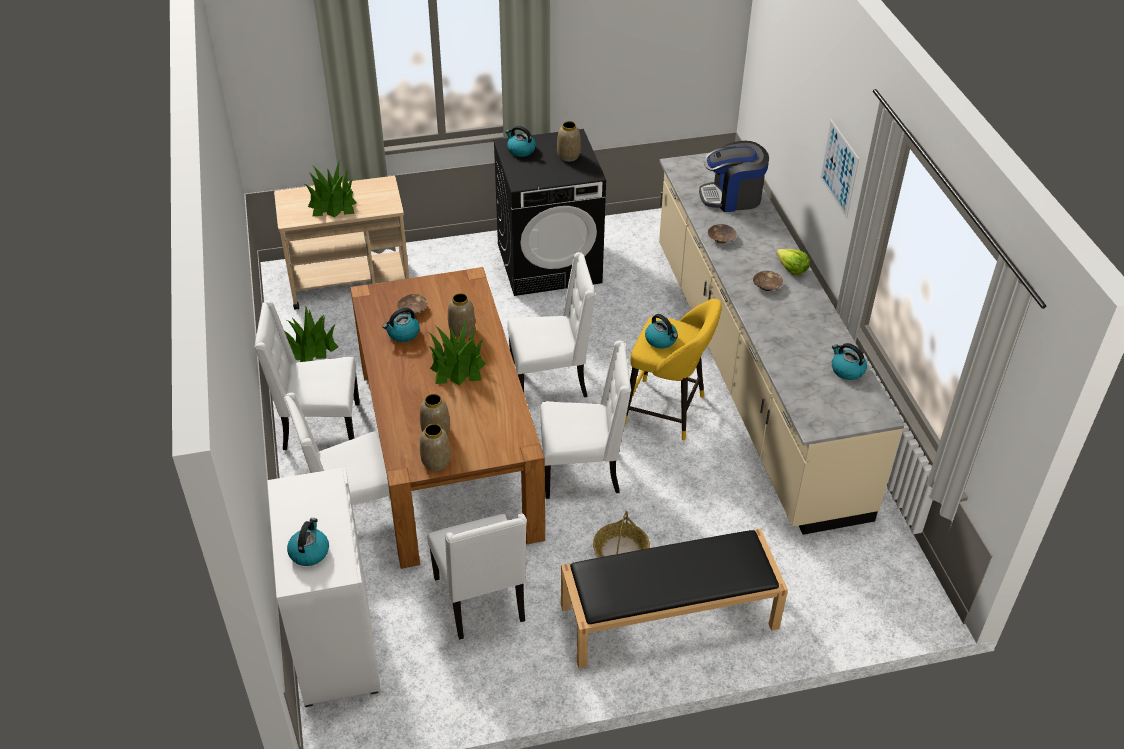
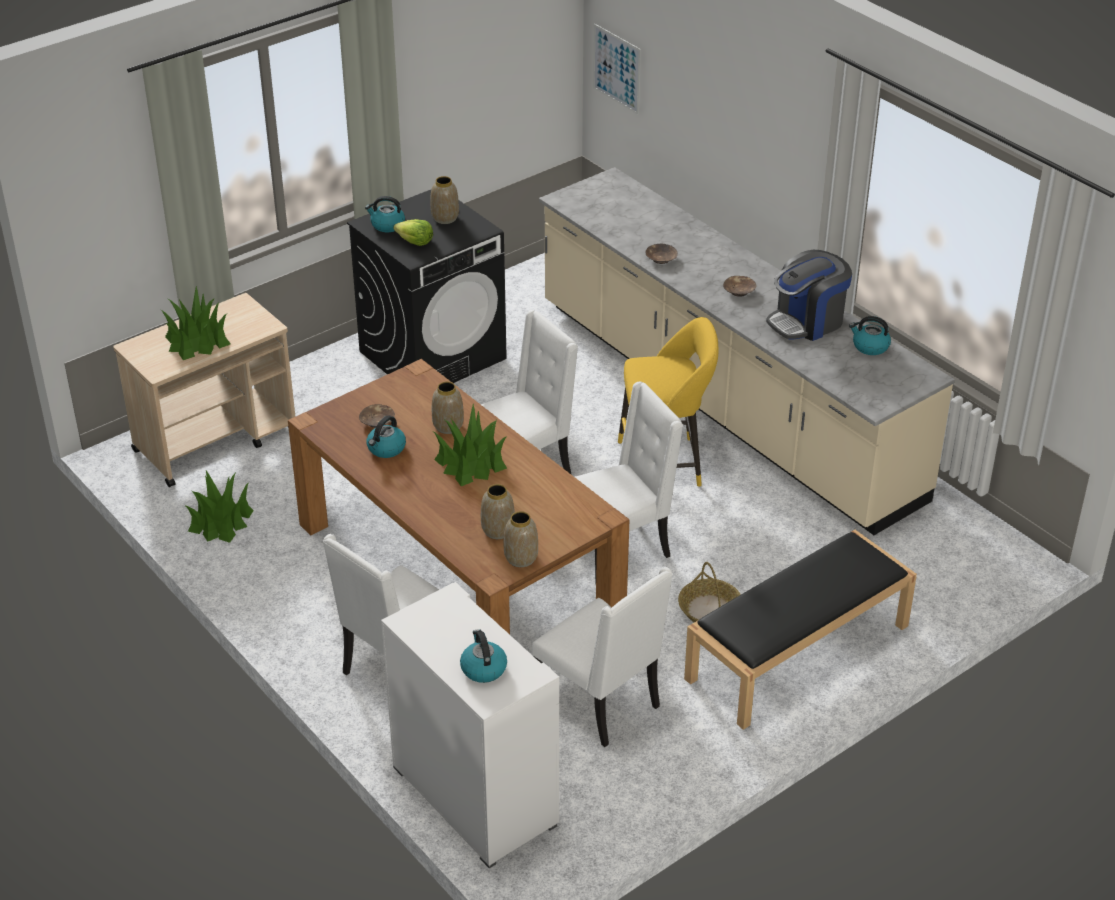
camera: 25 degrees left, 5 degrees down
white chair [254,301,360,450] -> none
kettle [645,314,678,349] -> none
coffee machine [699,141,769,212] -> coffee machine moved to [766,250,852,341]
lettuce [776,249,810,275] -> lettuce moved to [394,219,433,246]
picture [820,120,859,219] -> picture moved to [593,24,641,115]

